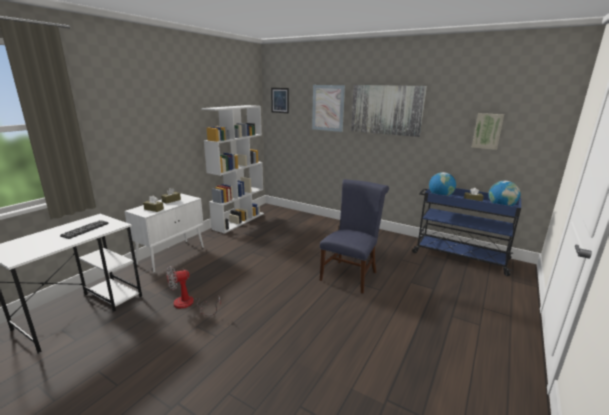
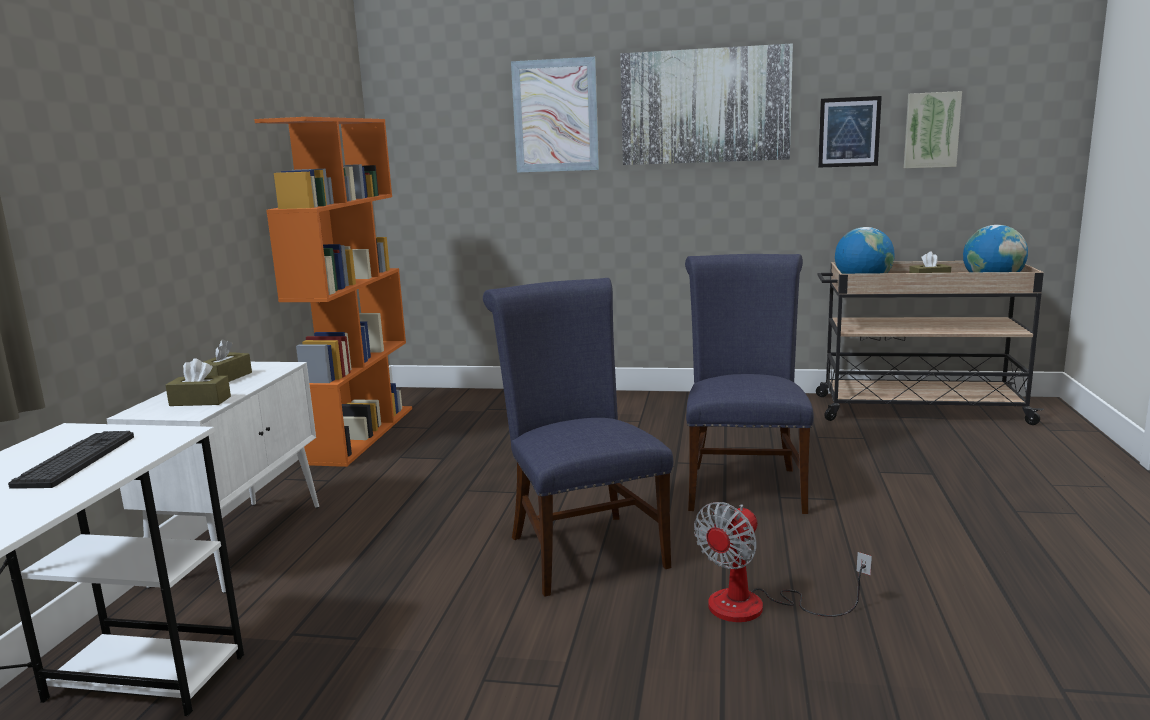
camera: 20 degrees left, 5 degrees down
fan [166,266,221,316] -> fan moved to [694,502,872,622]
white bookcase [201,105,264,234] -> orange bookcase [254,117,412,467]
picture [271,88,289,113] -> picture moved to [818,96,882,168]
blue cart [412,188,521,276] -> beige cart [816,261,1044,425]
none -> blue chair [483,278,673,597]

